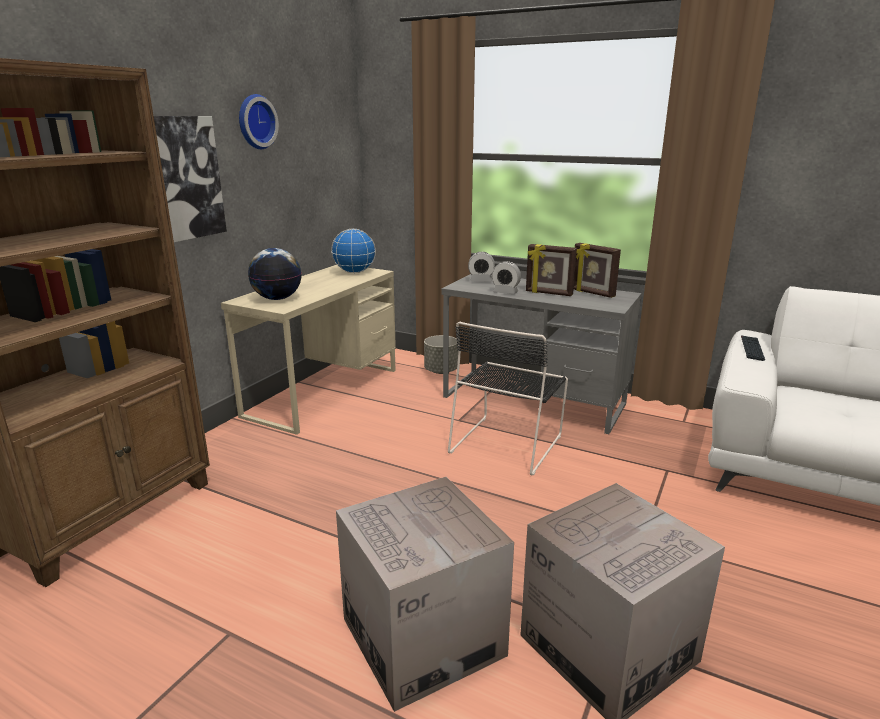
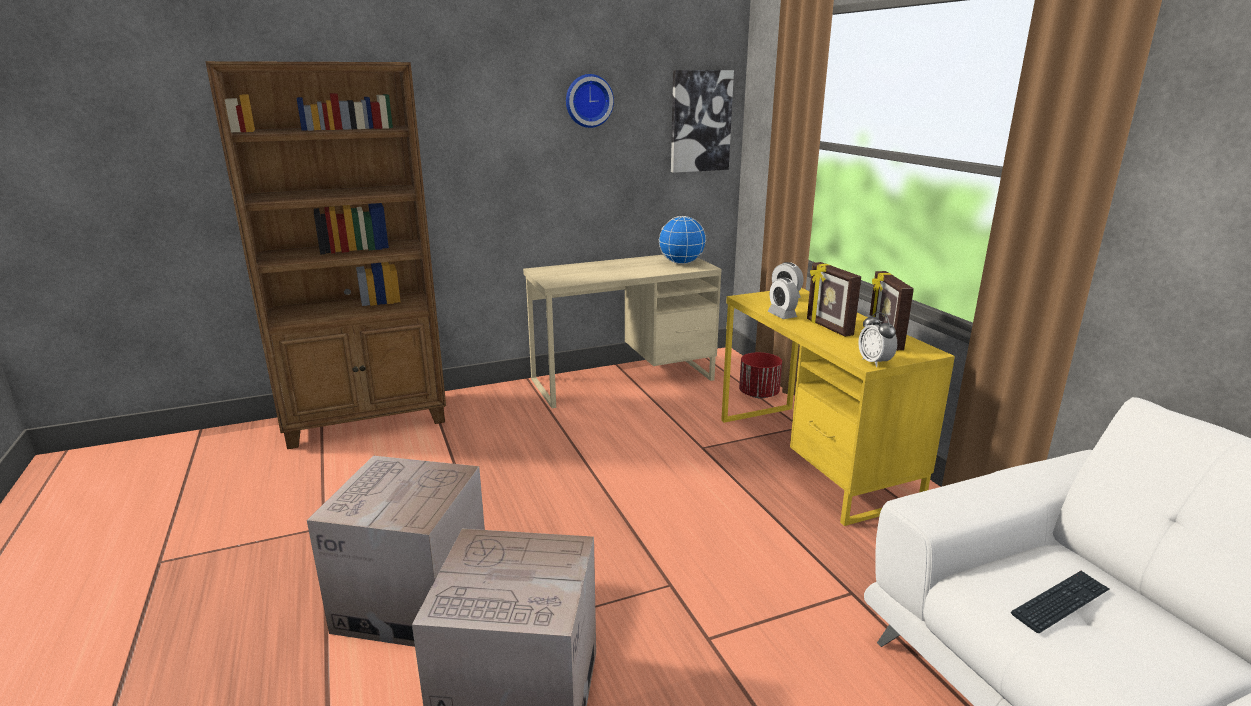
camera: 40 degrees right, 0 degrees up
picture [154,116,227,242] -> picture moved to [671,70,734,173]
globe [248,248,301,300] -> none
grey planter [424,335,458,374] -> red planter [739,352,782,398]
grey desk [441,274,642,434] -> yellow desk [721,288,955,526]
black chair [448,322,568,475] -> none
keyboard [741,335,765,361] -> keyboard moved to [1011,571,1110,633]
none -> alarm clock [858,312,897,367]

